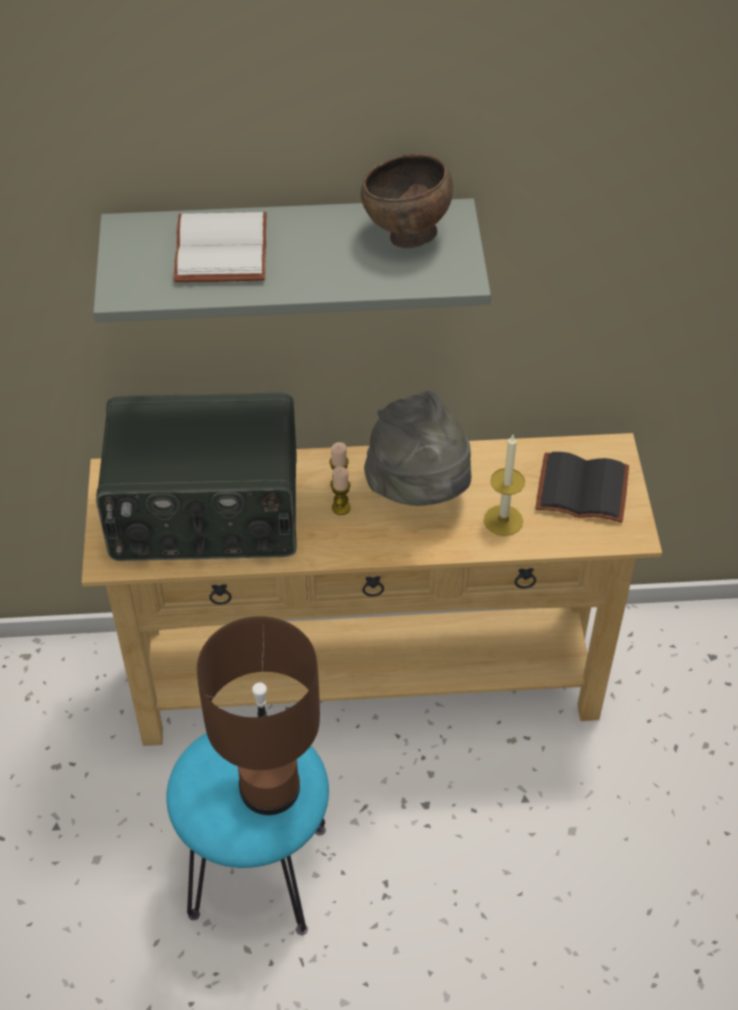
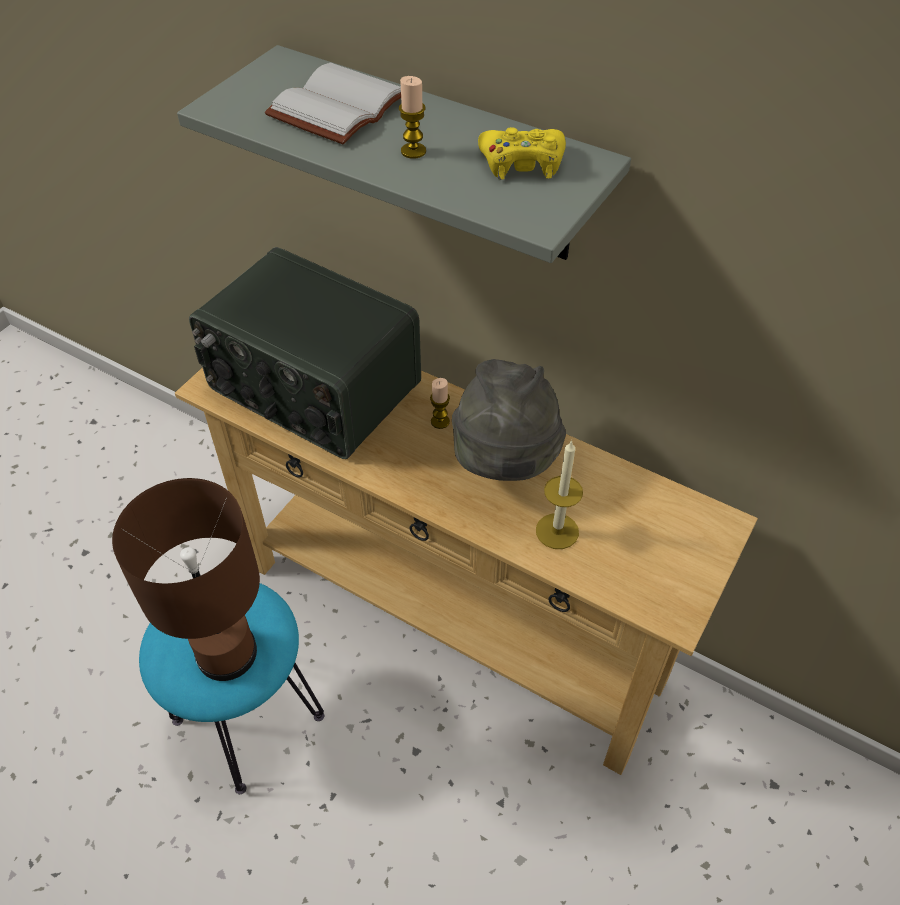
camera: 35 degrees right, 0 degrees up
candle [331,467,351,515] -> candle moved to [399,76,426,159]
brown bowl [361,154,453,248] -> yellow game controller [478,127,566,179]
black book [535,452,629,523] -> none

